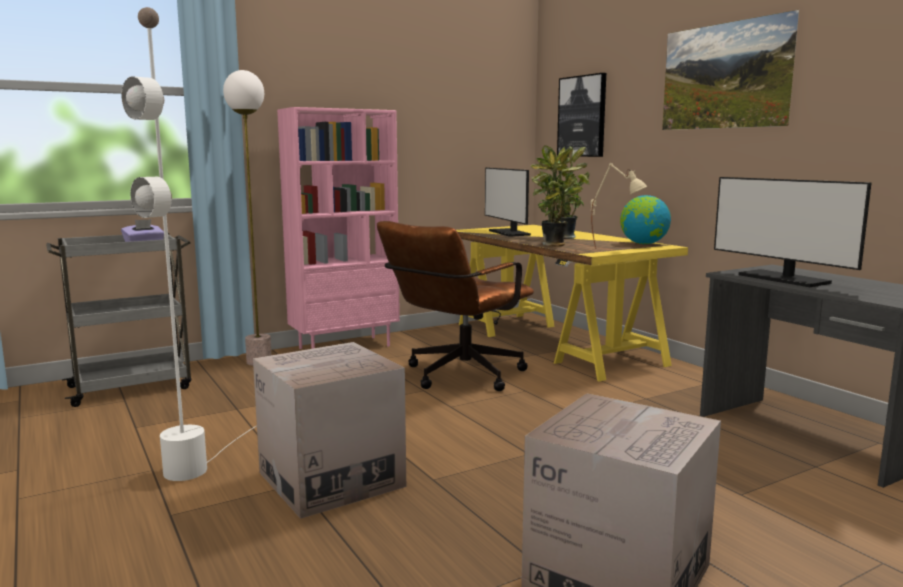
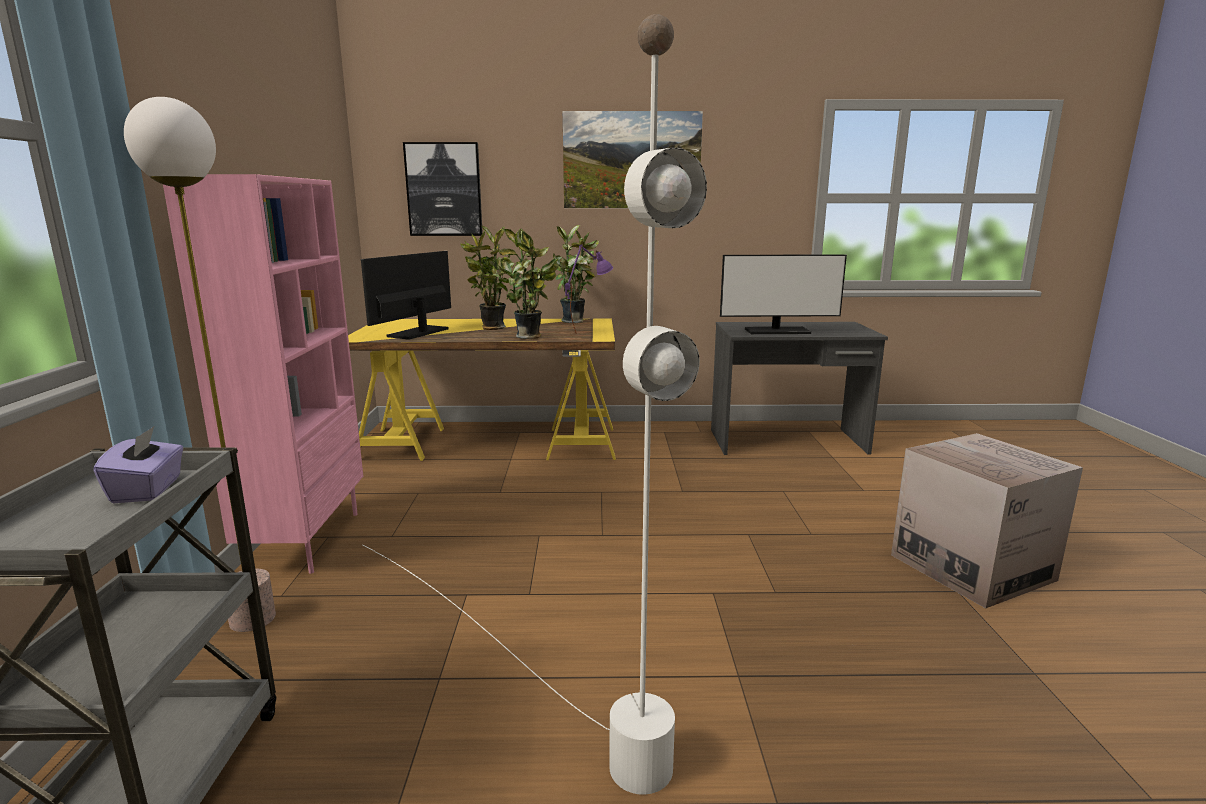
camera: 60 degrees left, 5 degrees up
cardboard box [253,342,406,519] -> none
brown office chair [377,221,534,391] -> none
monitor [485,168,531,237] -> monitor turned 105 degrees clockwise [361,251,451,340]
beige table lamp [591,163,648,249] -> purple table lamp [565,244,613,334]
globe [620,195,671,244] -> potted plant [552,225,599,323]

